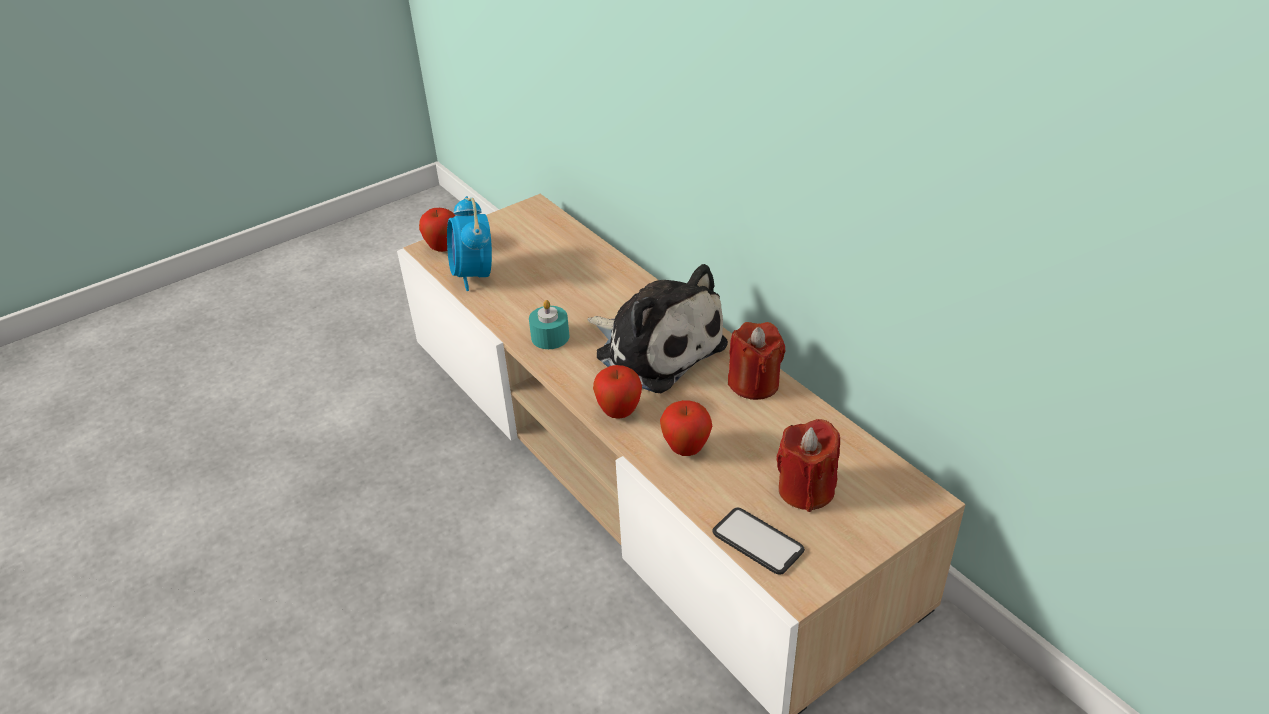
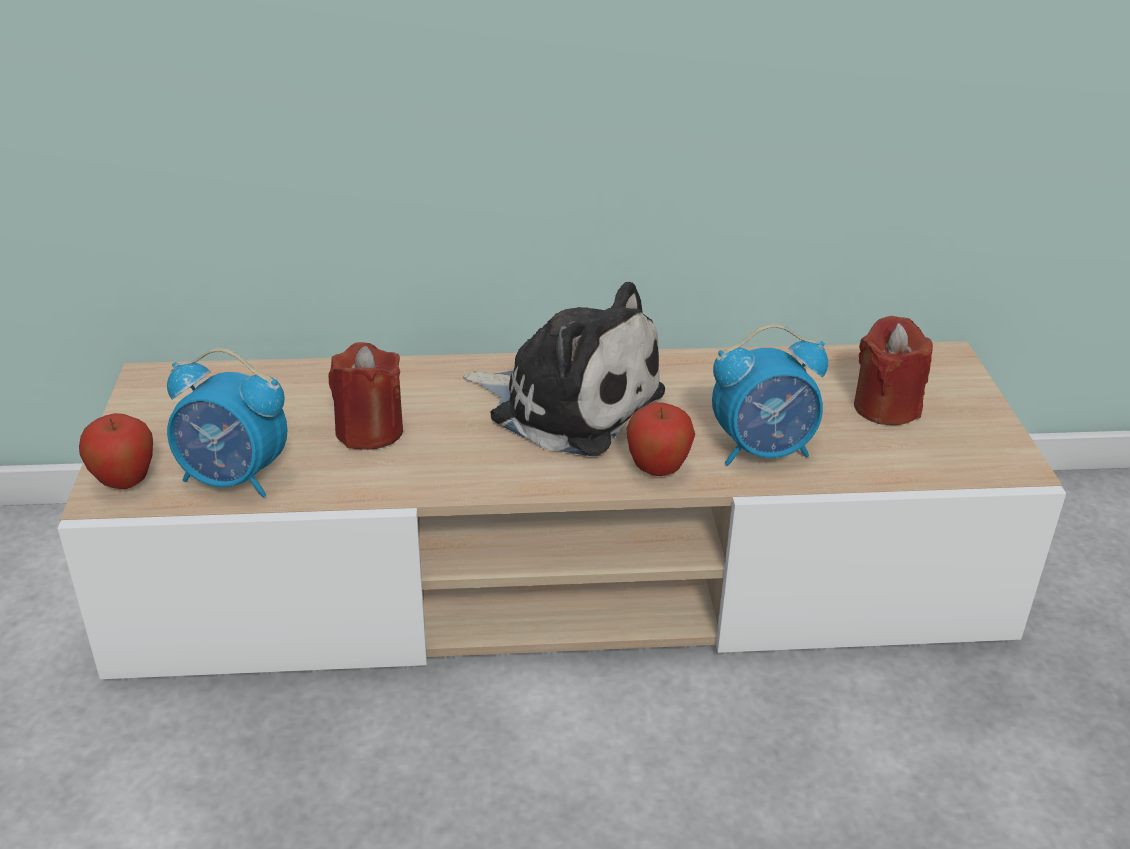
camera: 60 degrees left, 5 degrees down
turquoise candle [529,300,569,349] -> none
plush toy [587,264,728,393] -> plush toy turned 45 degrees clockwise [463,282,665,456]
apple [660,400,712,456] -> alarm clock [712,324,828,466]
phone [712,507,805,575] -> none
red candle [728,322,785,400] -> red candle moved to [328,342,403,450]

